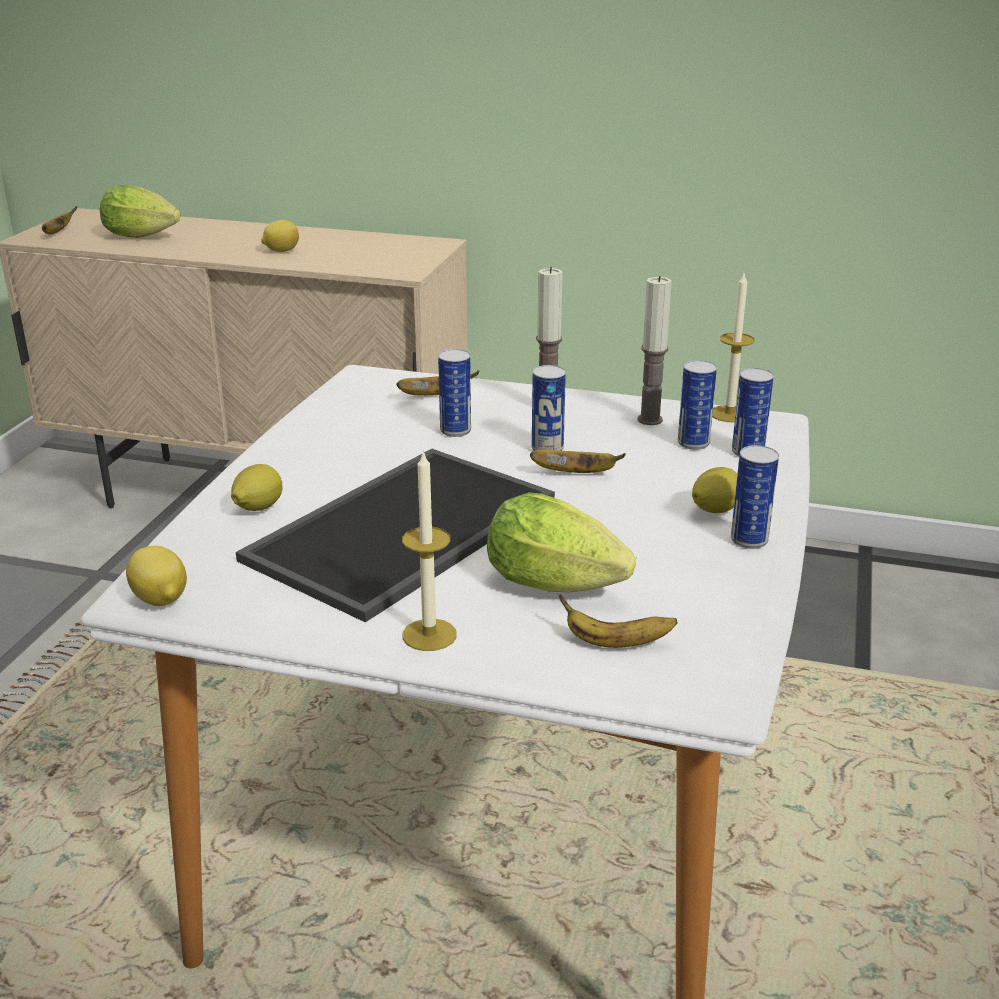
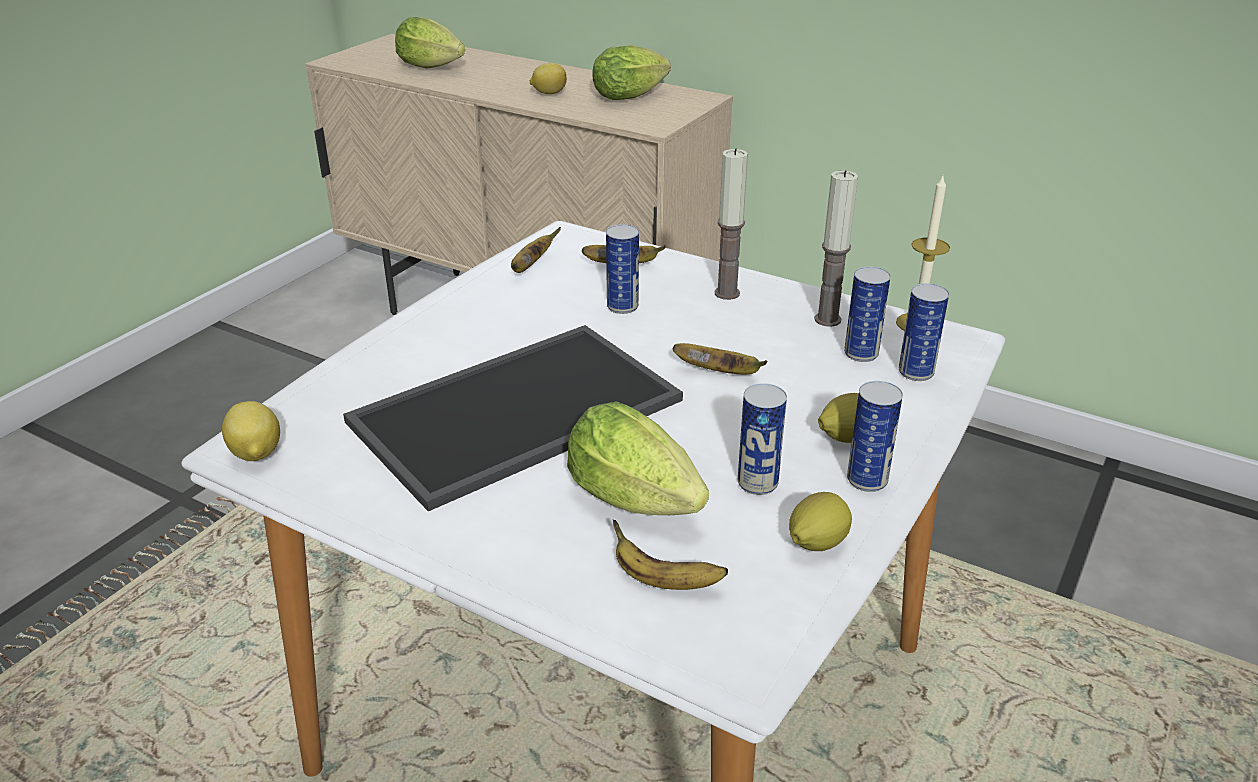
camera: 15 degrees right, 5 degrees up
banana [42,206,77,235] -> banana moved to [511,227,561,273]
lemon [231,464,282,511] -> lemon moved to [789,492,852,551]
candle [402,450,457,651] -> none
can [532,365,566,451] -> can moved to [738,383,787,495]
none -> lettuce [592,45,671,100]

